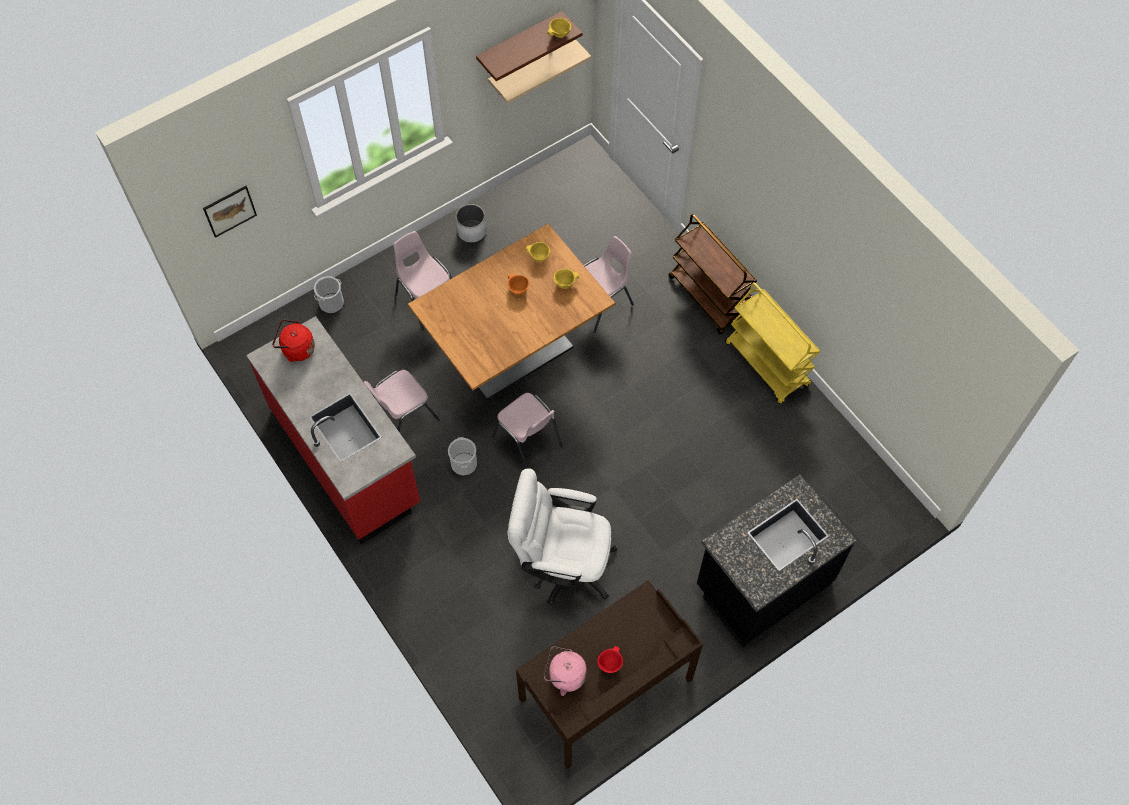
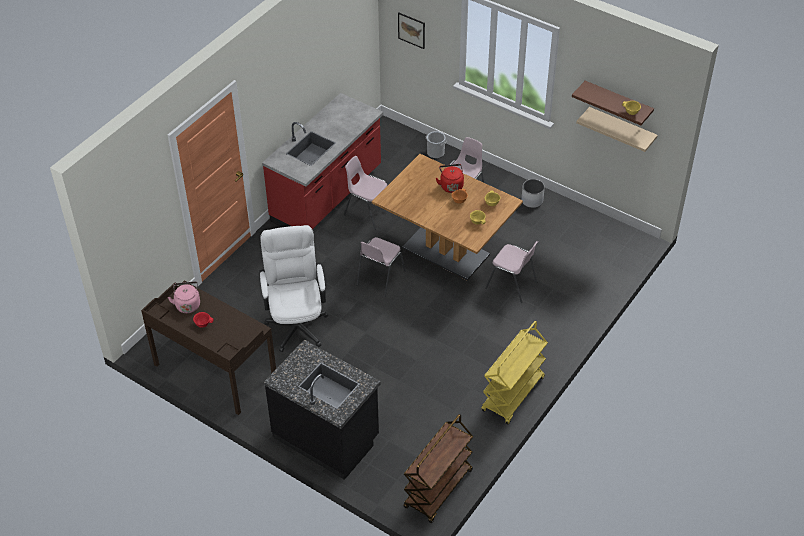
camera: 70 degrees right, 15 degrees down
red kettle [272,320,315,362] -> red kettle moved to [436,164,464,193]
bucket [448,437,477,475] -> none
brown cart [668,214,757,335] -> brown cart moved to [404,414,473,523]

